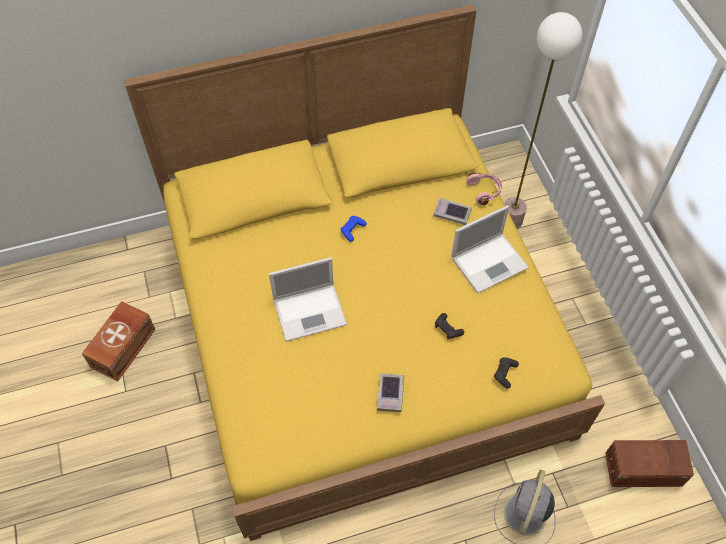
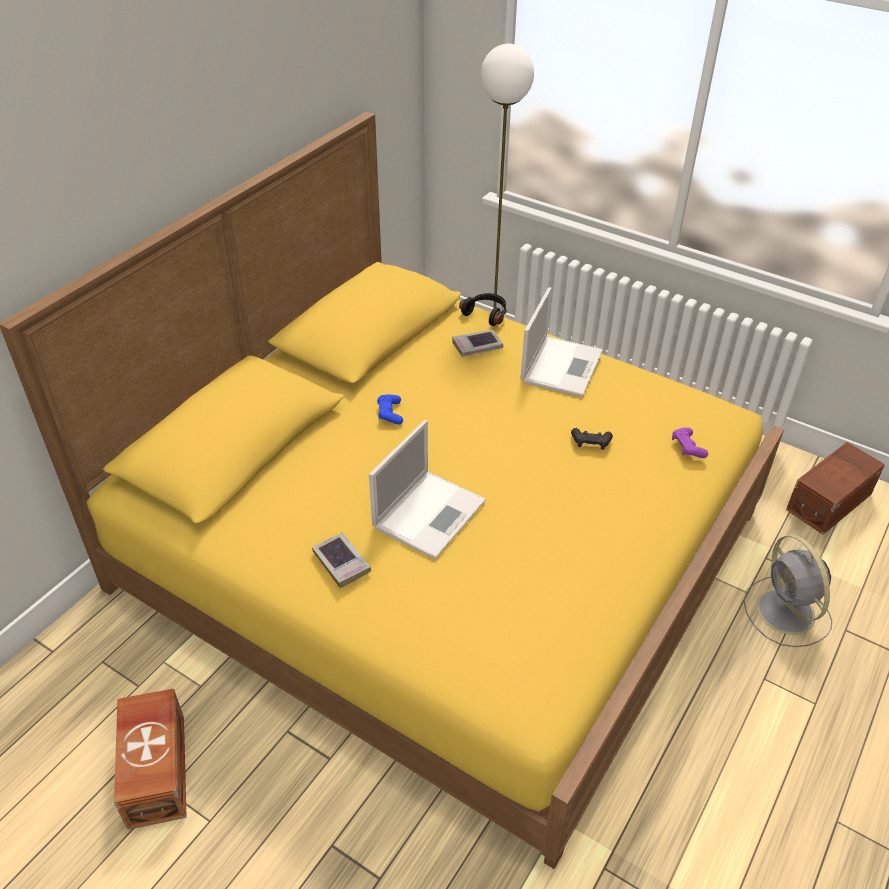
camera: 40 degrees left, 15 degrees down
book [377,373,404,412] -> book moved to [312,532,371,588]
pink headphones [467,172,502,205] -> black headphones [459,293,507,326]
black game controller [494,357,519,388] -> purple game controller [672,428,708,458]

